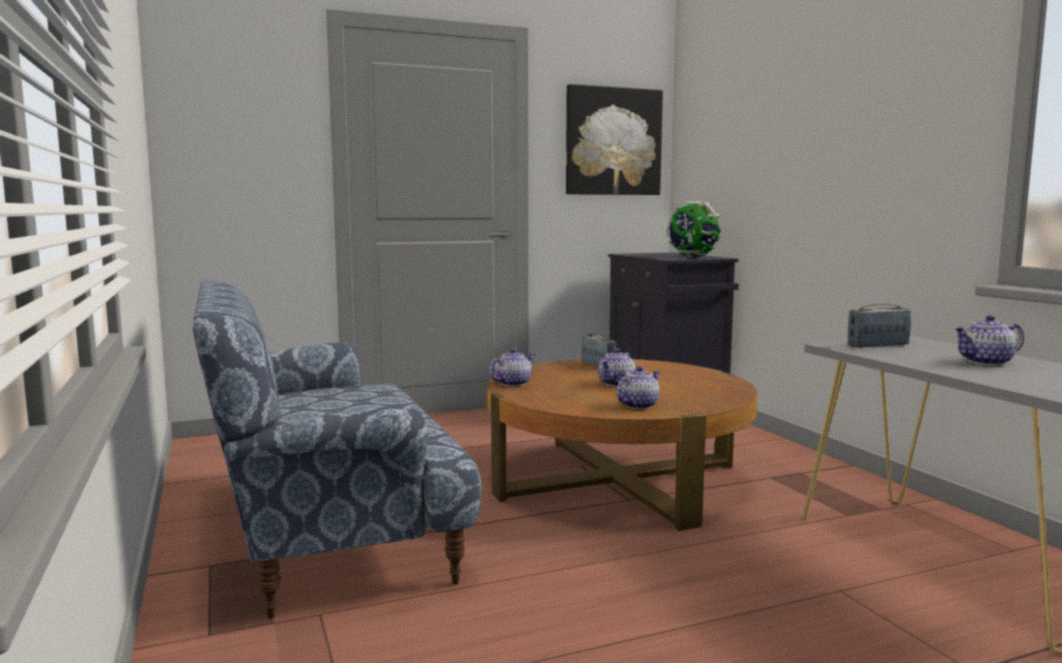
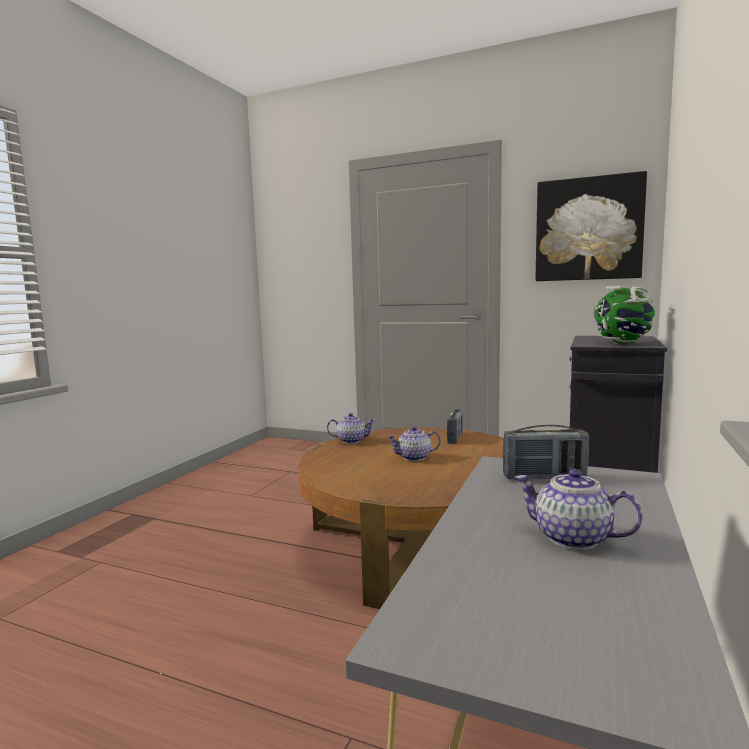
camera: 45 degrees right, 0 degrees up
sofa [193,281,482,619] -> none
teapot [616,366,660,409] -> none
radio [848,304,911,348] -> radio turned 150 degrees clockwise [503,425,589,480]

